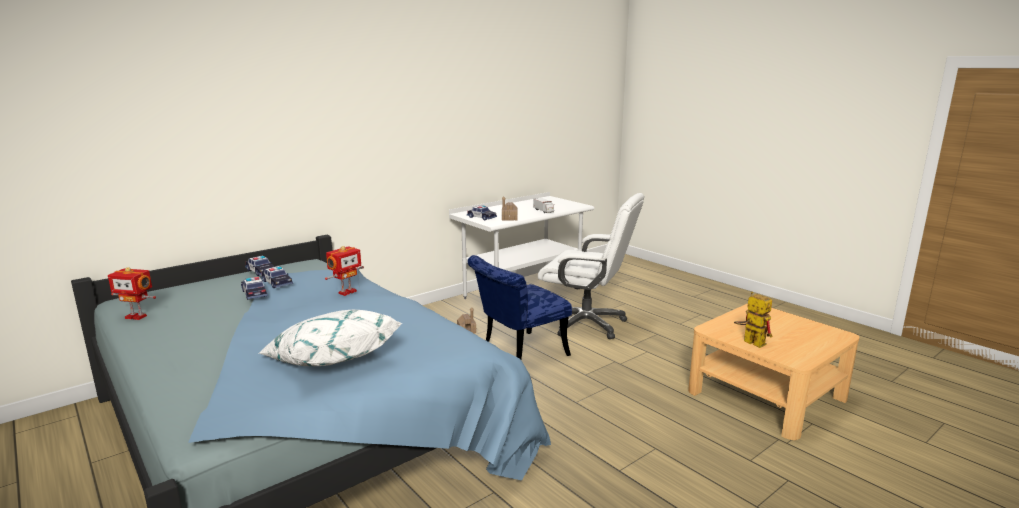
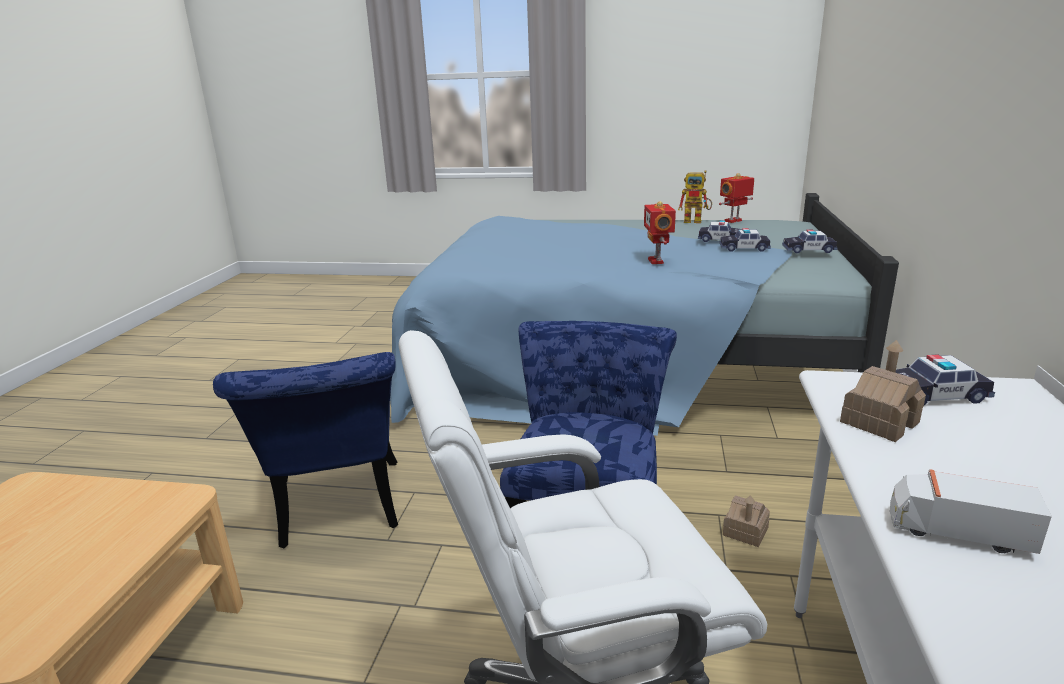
camera: 140 degrees right, 5 degrees up
white pillow [259,310,402,366] -> none
toy robot [734,291,772,348] -> toy robot moved to [678,170,712,223]
none -> blue chair [213,352,398,548]

